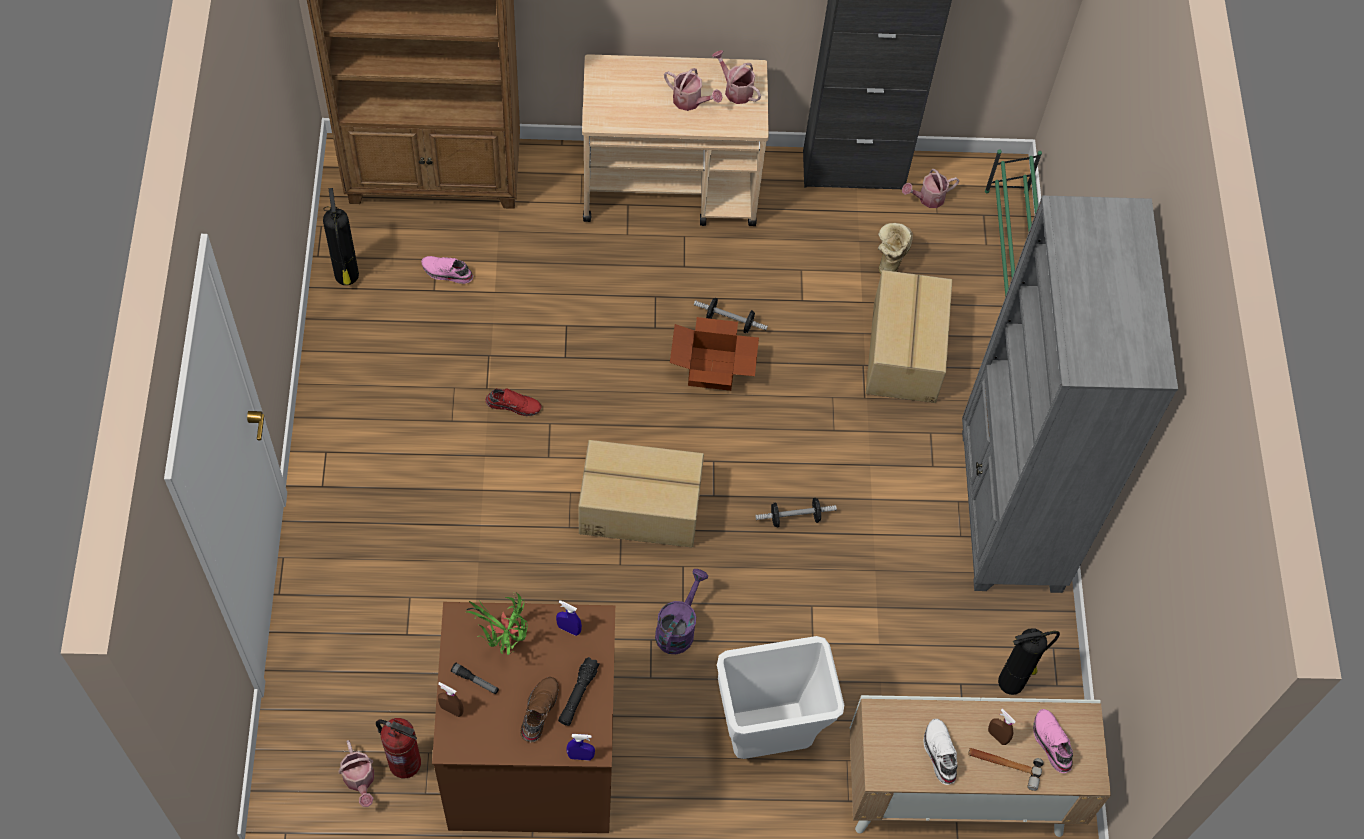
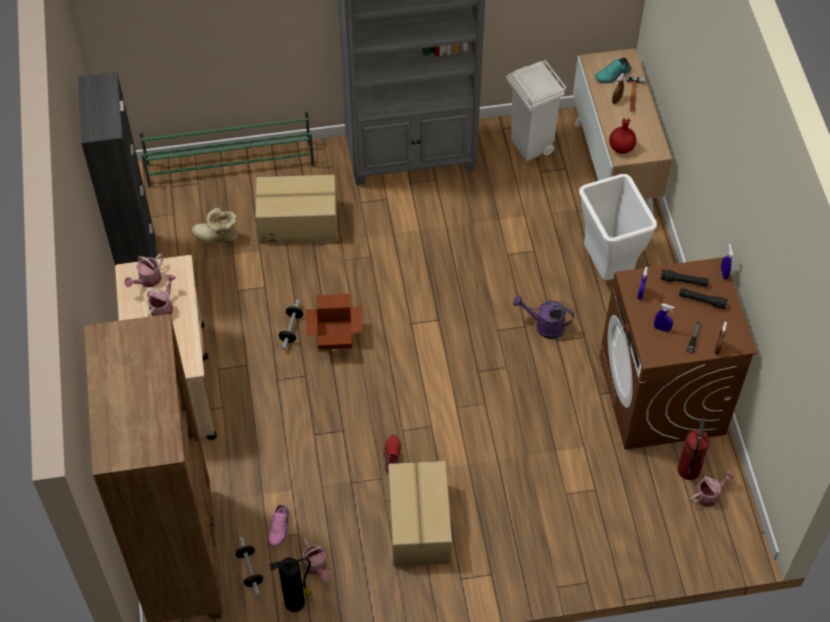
camera: 95 degrees left, 5 degrees down
potted plant [466,592,528,655] -> blue spray bottle [654,304,675,332]
brown shoe [520,677,559,743] -> black flashlight [679,288,728,309]
cardboard box [578,440,704,547] -> cardboard box moved to [388,461,452,566]
dumbbell [755,498,837,527] -> dumbbell moved to [235,537,263,596]
watering can [902,169,959,208] -> watering can moved to [302,539,331,582]
white shoe [924,719,957,785] -> none
fire extinguisher [998,628,1060,695] -> white trash can [506,59,567,161]
pink shoe [1033,709,1073,773] -> turquoise shoe [595,57,631,84]
none -> red bottle [609,116,636,154]

